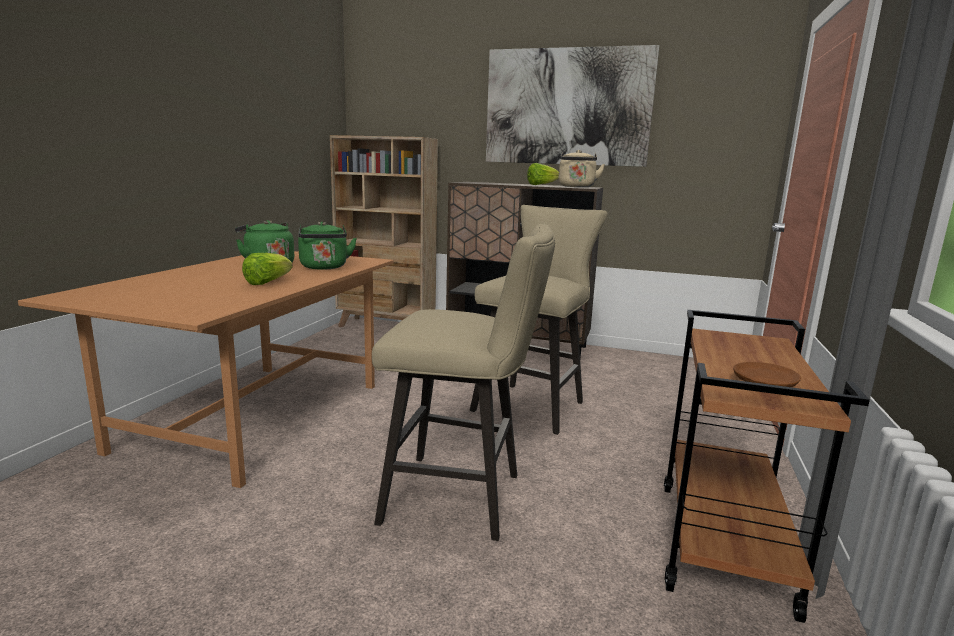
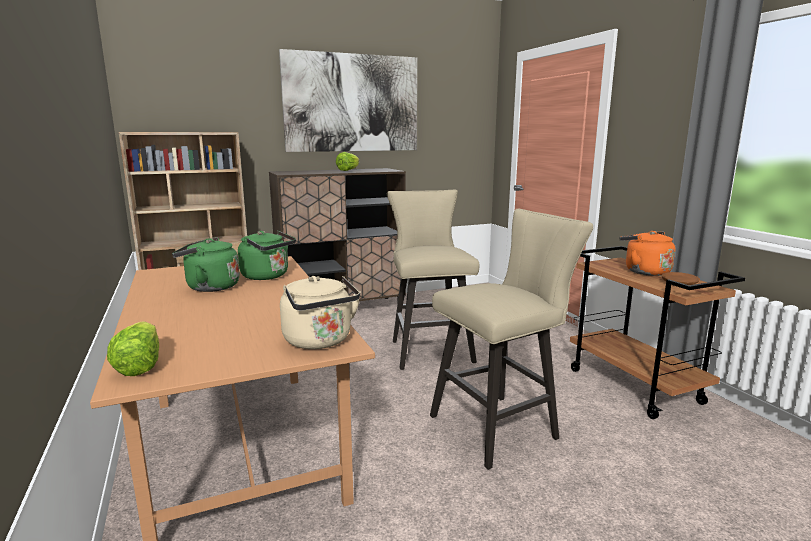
camera: 40 degrees left, 0 degrees up
lettuce [242,253,293,285] -> lettuce moved to [107,321,159,376]
beige kettle [559,150,605,187] -> beige kettle moved to [280,276,361,349]
none -> orange kettle [619,231,675,276]

